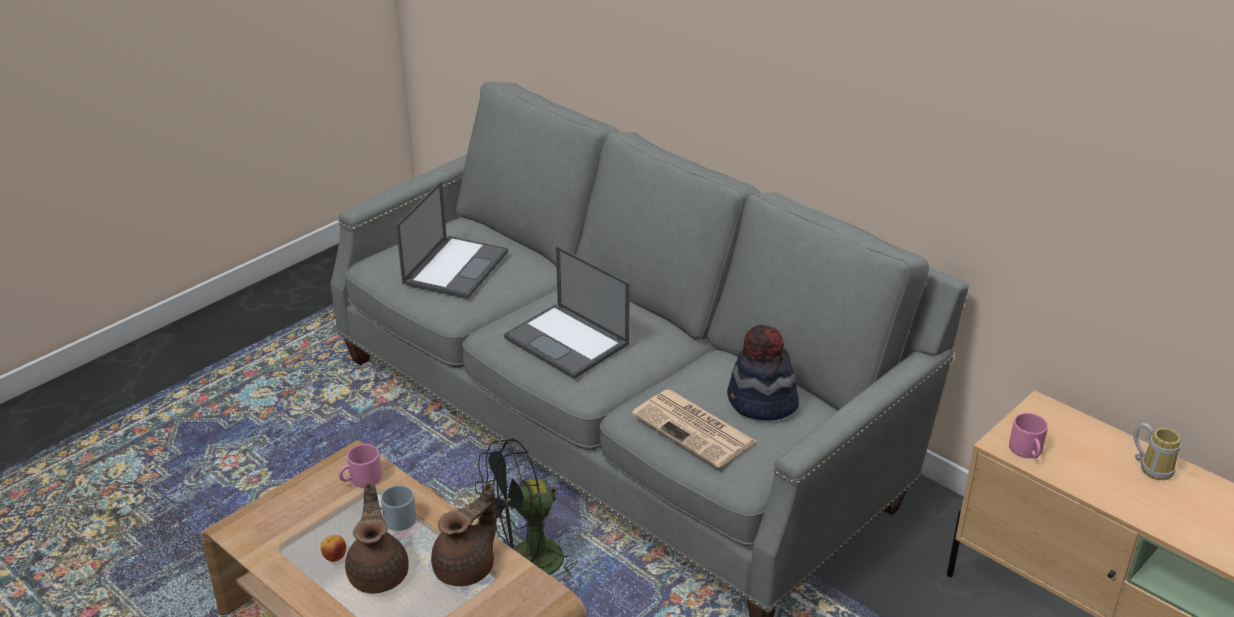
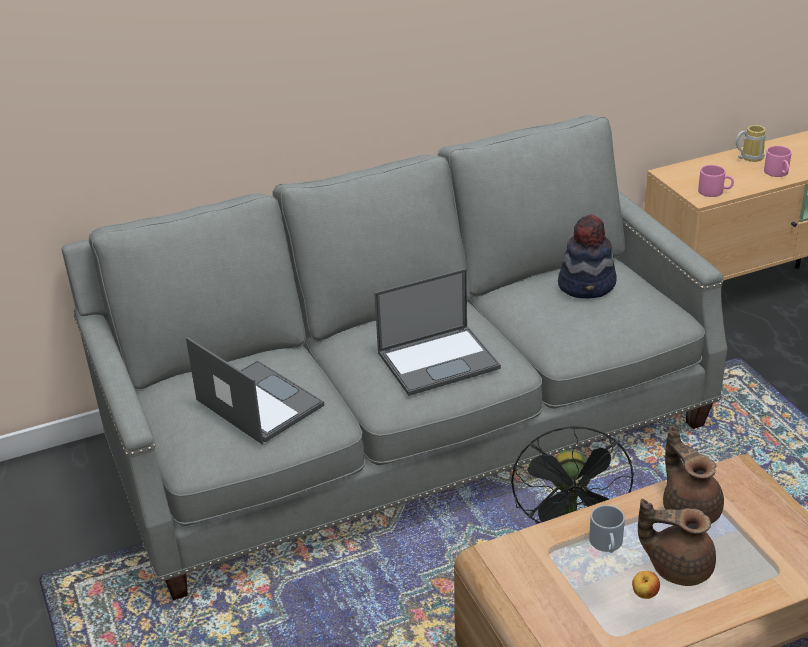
camera: 65 degrees left, 0 degrees up
pink mug [339,444,382,488] -> pink mug moved to [764,146,792,177]
newspaper [632,389,757,468] -> none

